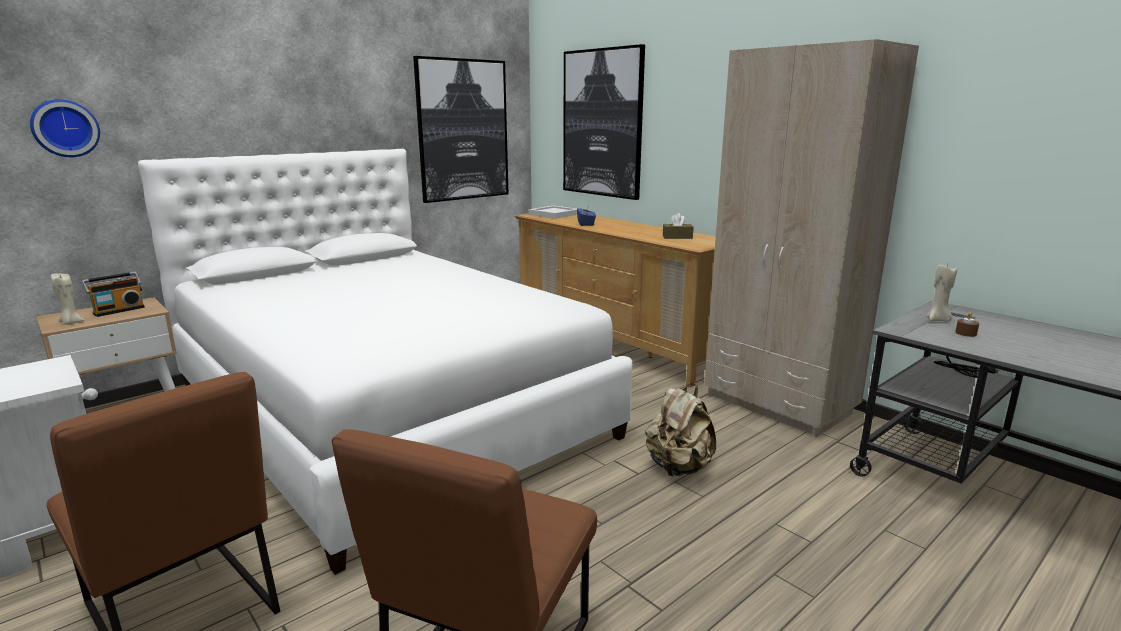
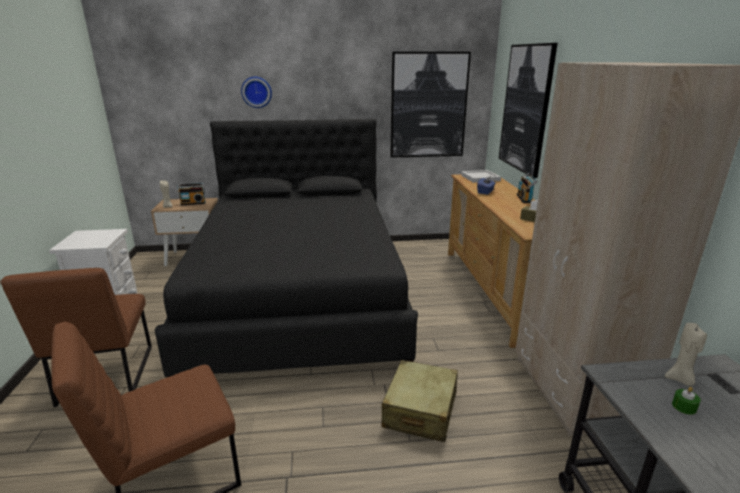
camera: 35 degrees right, 5 degrees up
wall clock [30,99,100,157] -> wall clock moved to [241,77,272,108]
white bed [138,149,633,575] -> black bed [155,119,418,377]
beige backpack [646,383,716,476] -> beige suitcase [381,360,458,442]
brown candle [955,312,979,337] -> green candle [672,387,701,415]
none -> radio [517,173,538,203]

